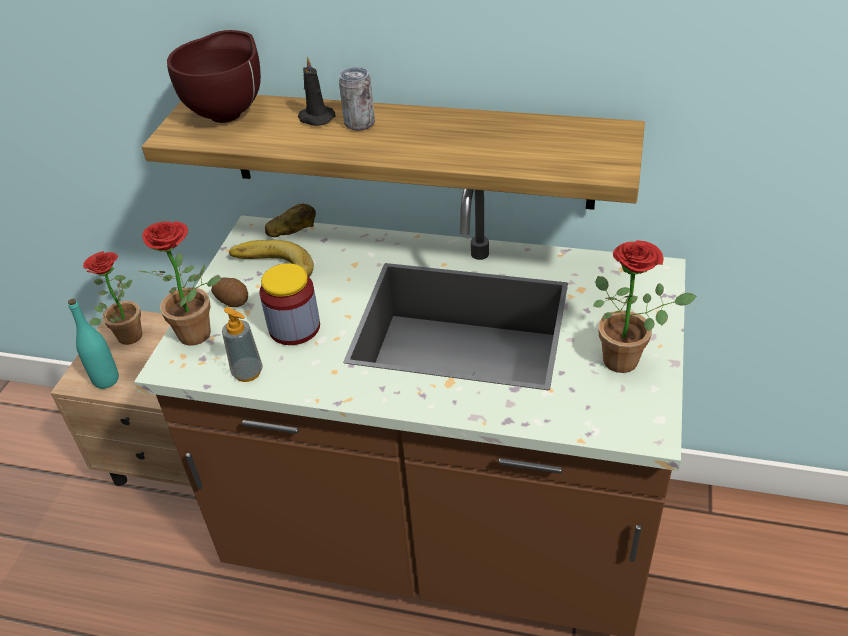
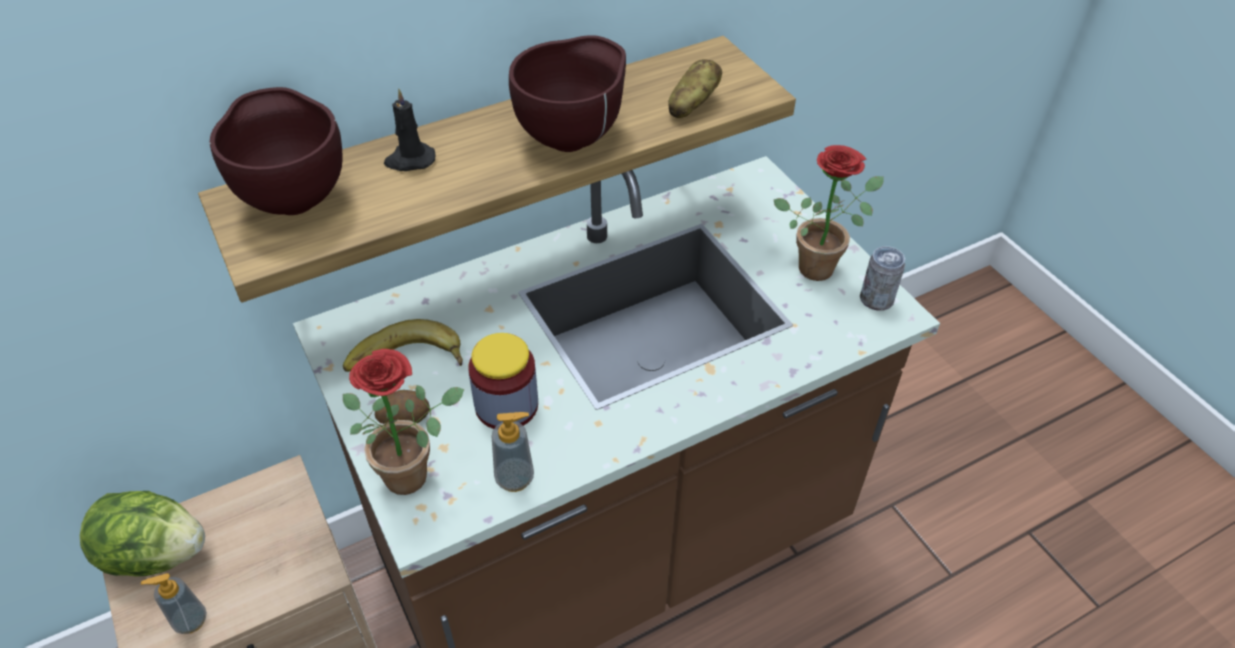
camera: 45 degrees left, 5 degrees up
turquoise bottle [68,299,119,389] -> soap dispenser [141,573,207,634]
potted plant [83,251,142,345] -> lettuce [80,491,205,577]
potato [265,204,316,237] -> potato moved to [668,59,722,118]
can [339,67,375,131] -> can moved to [860,246,905,311]
none -> brown bowl [509,35,626,152]

